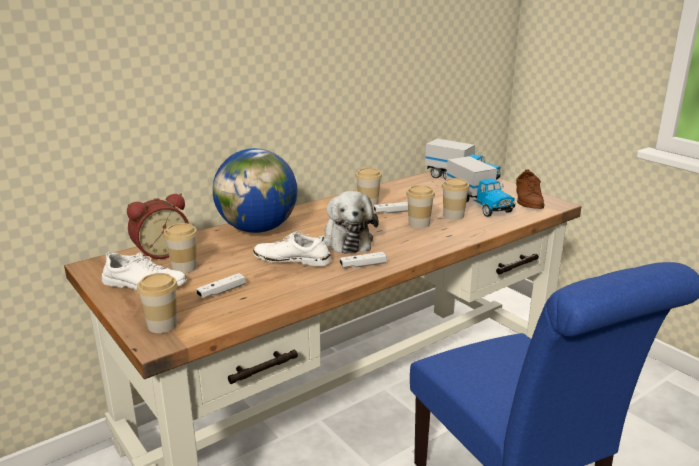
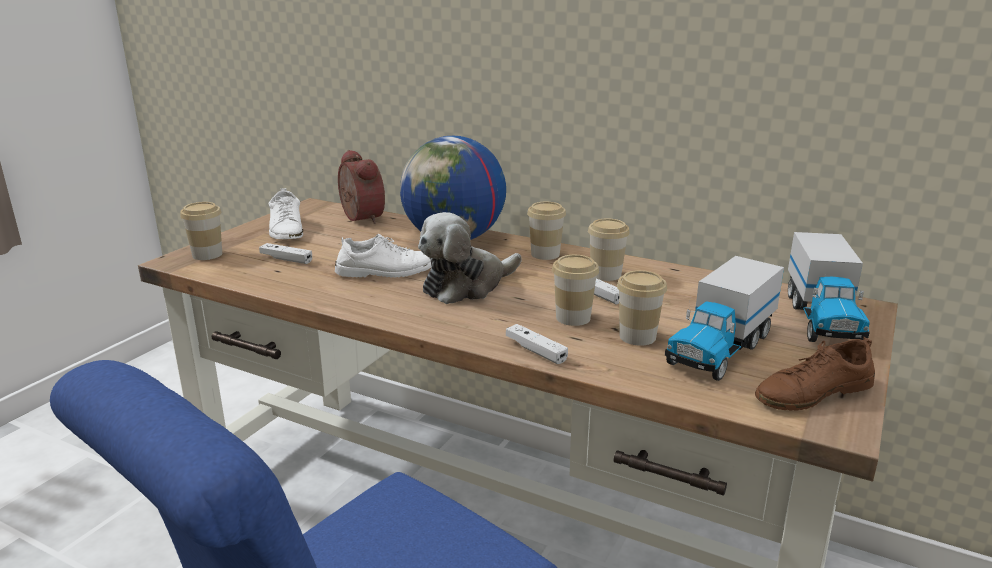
camera: 65 degrees right, 0 degrees up
alarm clock [127,193,189,259] -> alarm clock turned 150 degrees counterclockwise [338,150,385,224]
cup [163,223,198,274] -> cup moved to [527,202,566,260]
white shoe [253,231,331,266] -> white shoe turned 90 degrees clockwise [335,234,432,278]
white game controller [340,252,387,268] -> white game controller moved to [506,324,568,364]

